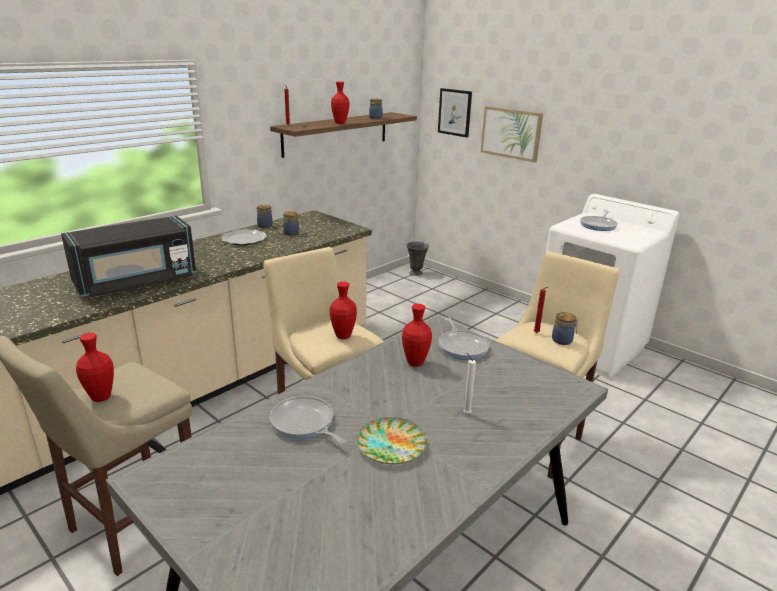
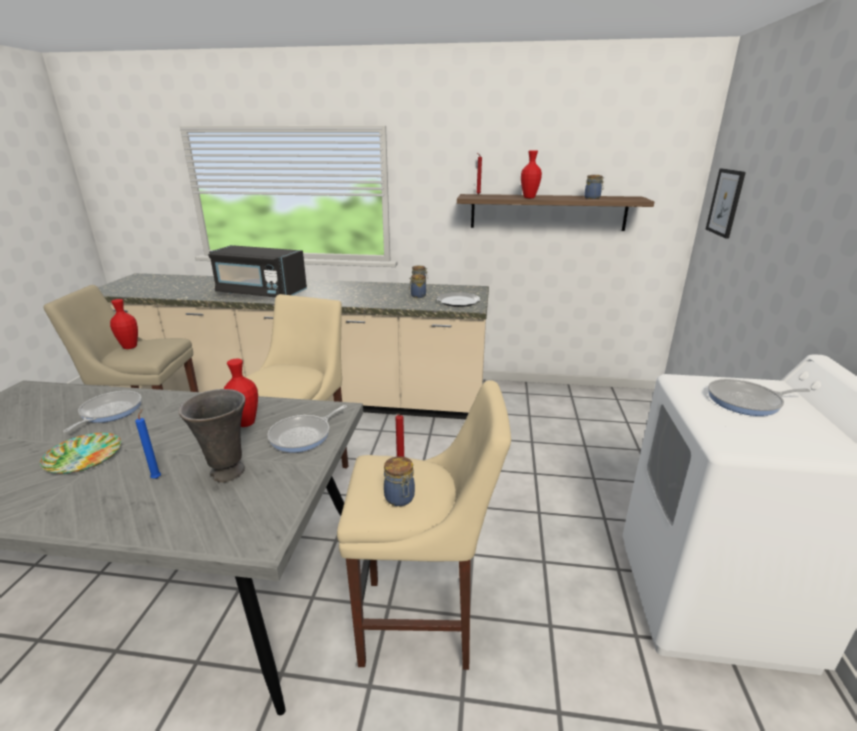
camera: 55 degrees right, 0 degrees up
plate [221,229,267,246] -> plate moved to [437,292,480,307]
red vase [330,281,357,339] -> none
grey vase [407,242,429,276] -> grey vase moved to [179,389,245,483]
white candle [463,353,476,414] -> blue candle [135,409,161,479]
picture [480,106,543,162] -> none

